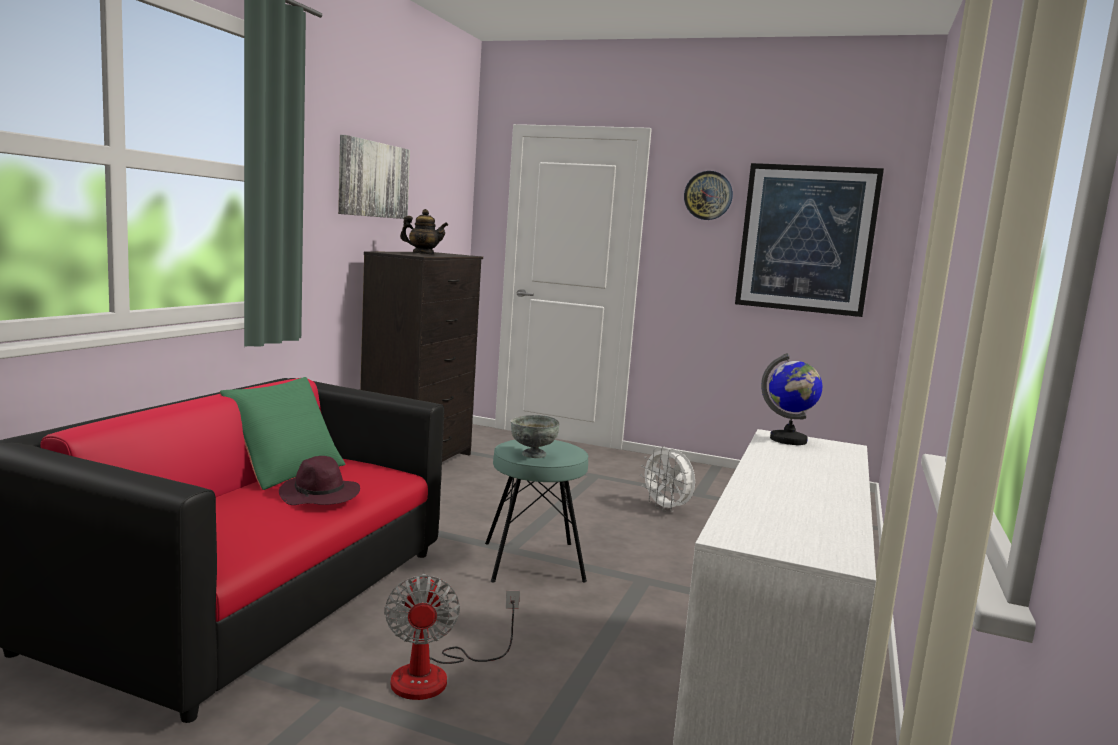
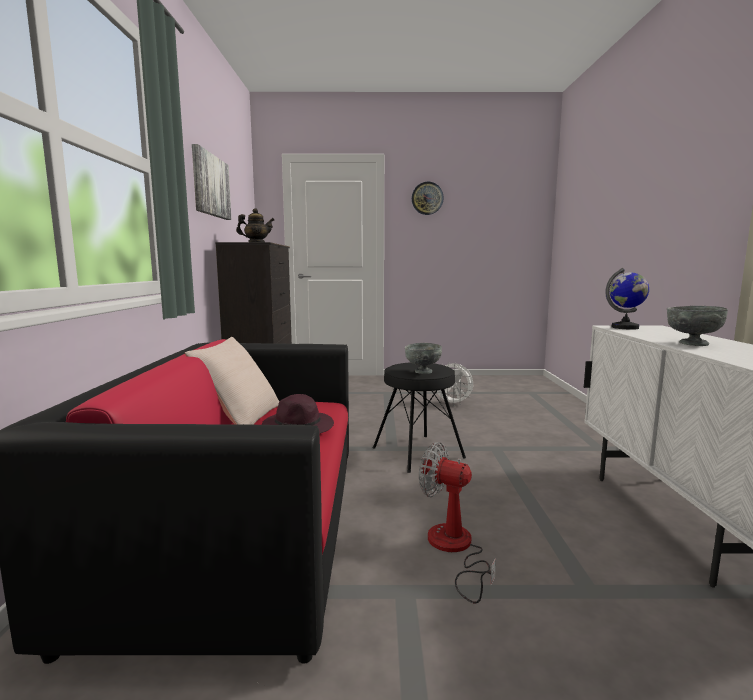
camera: 20 degrees left, 0 degrees up
green pillow [220,377,346,490] -> beige pillow [185,337,280,425]
fan [384,574,520,700] -> fan turned 150 degrees clockwise [419,442,496,603]
turquoise stool [485,440,588,583] -> black stool [373,362,466,473]
picture [735,163,884,317] -> none
none -> grey bowl [667,306,728,346]

